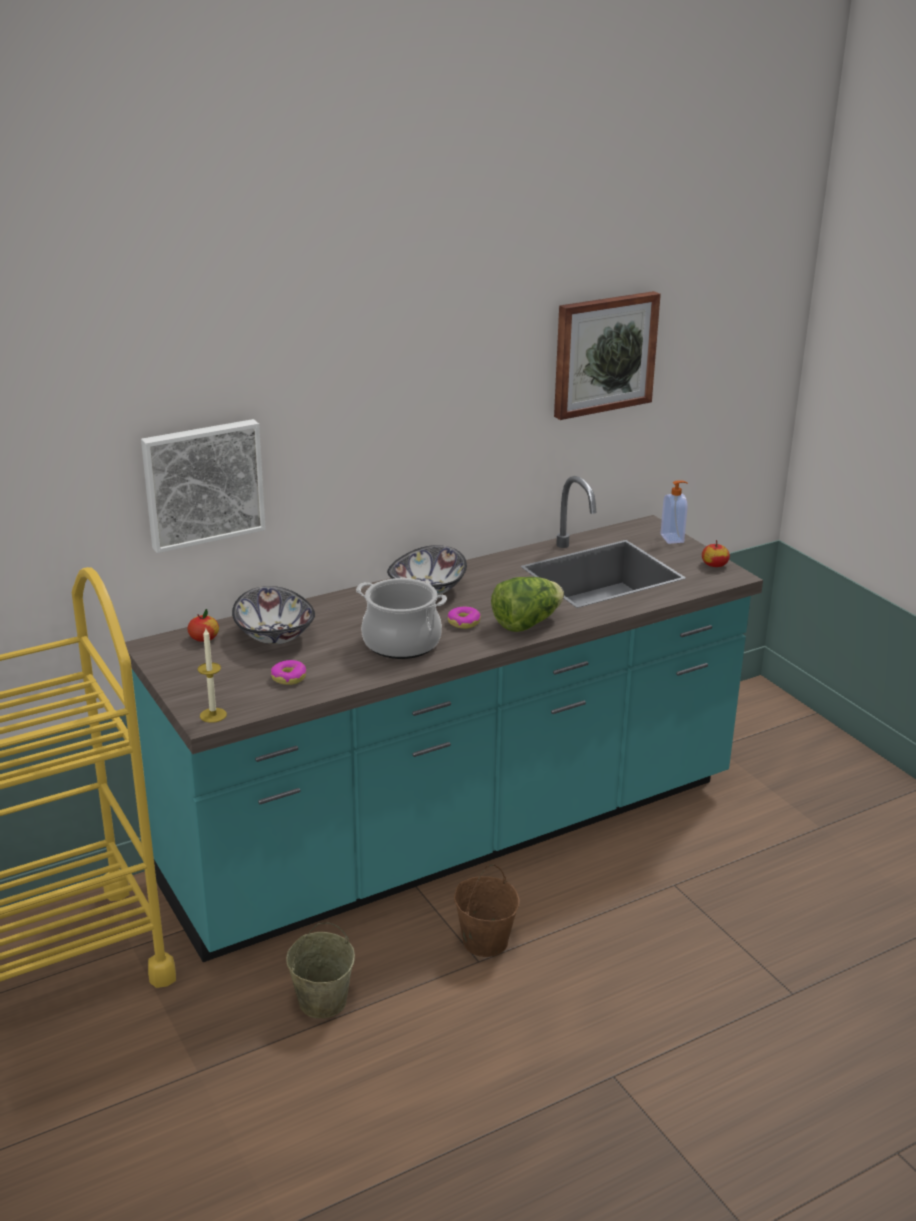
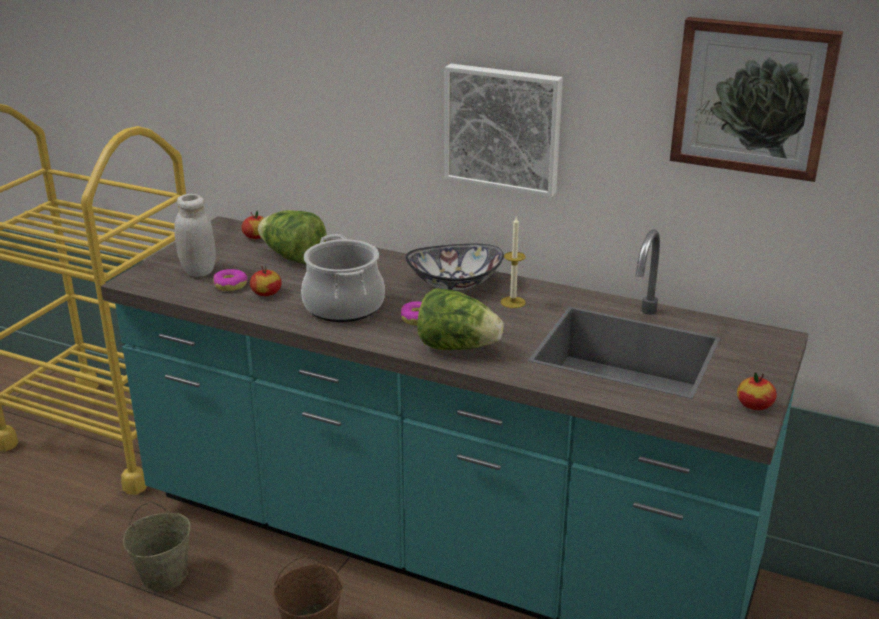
camera: 55 degrees right, 0 degrees up
picture [141,419,266,553] -> picture moved to [444,64,563,197]
candle [198,628,227,723] -> candle moved to [501,217,526,308]
bowl [232,586,315,644] -> lettuce [258,210,327,264]
soap dispenser [661,480,688,544] -> none
none -> white jar [174,194,216,277]
none -> apple [250,265,282,296]

